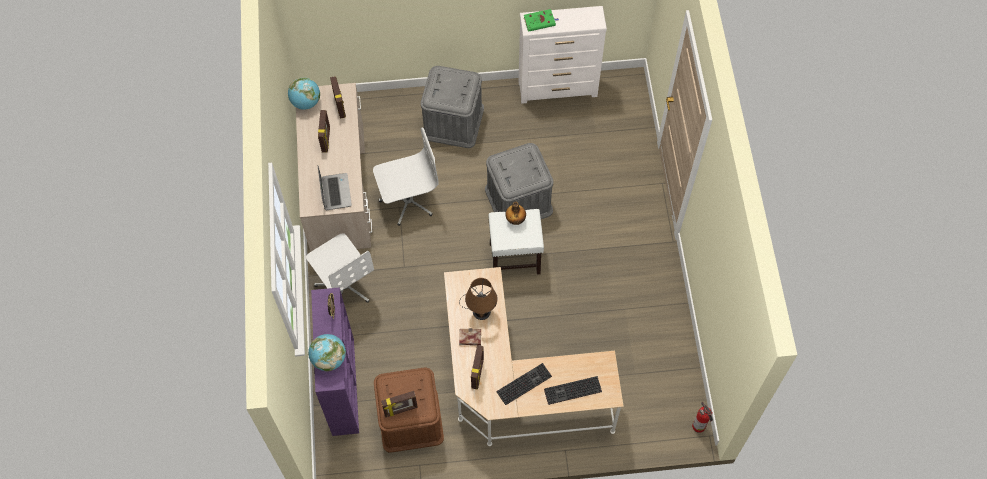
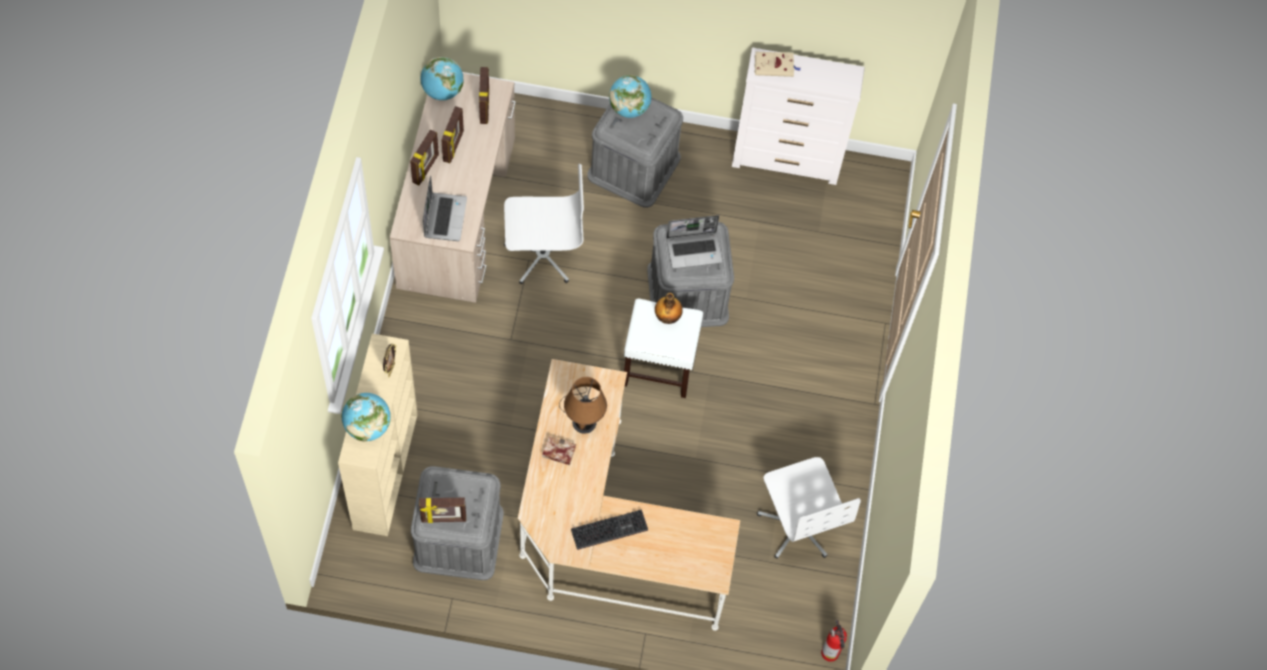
camera: 10 degrees right, 0 degrees up
white office chair [306,233,374,303] -> white office chair moved to [757,457,861,559]
purple bookcase [311,287,359,436] -> beige bookcase [338,334,418,536]
brown storage box [374,368,444,453] -> grey storage box [411,466,504,580]
picture frame [471,345,484,389] -> picture frame moved to [410,129,439,185]
green book [524,9,559,32] -> beige book [754,51,801,77]
keyboard [544,376,602,405] -> none
none -> globe [609,75,651,118]
none -> laptop [666,215,723,269]

